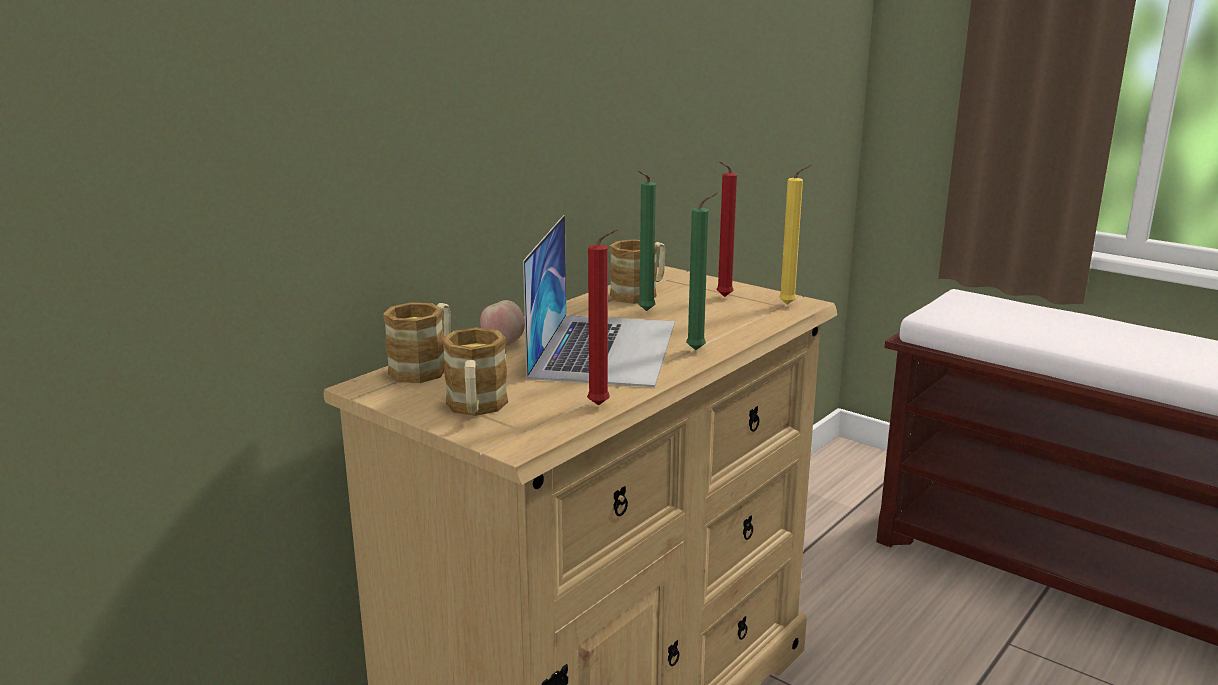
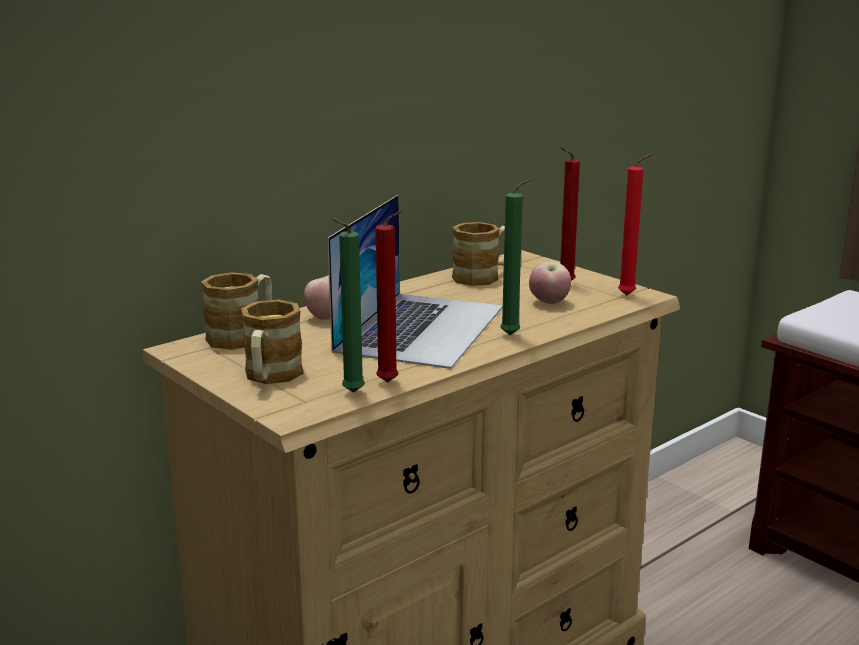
camera: 10 degrees right, 0 degrees up
green candle [638,170,656,311] -> green candle moved to [331,218,365,393]
yellow candle [779,164,812,305] -> red candle [618,154,653,296]
none -> apple [529,261,571,304]

